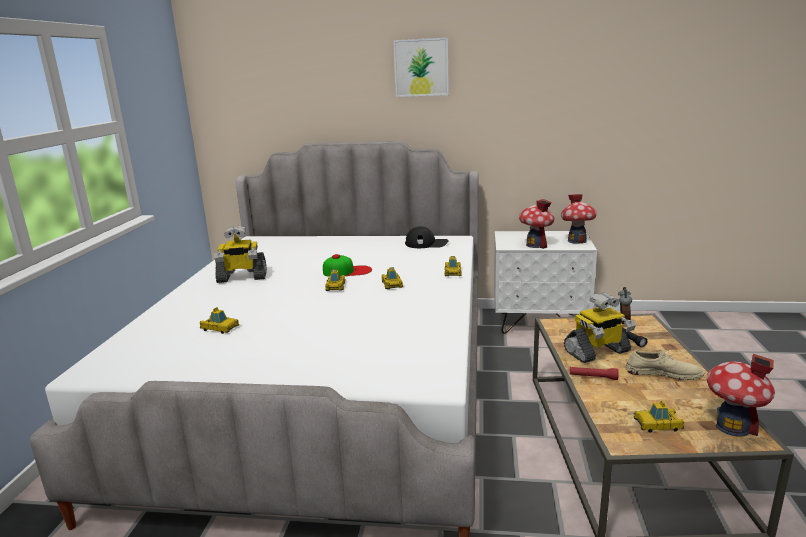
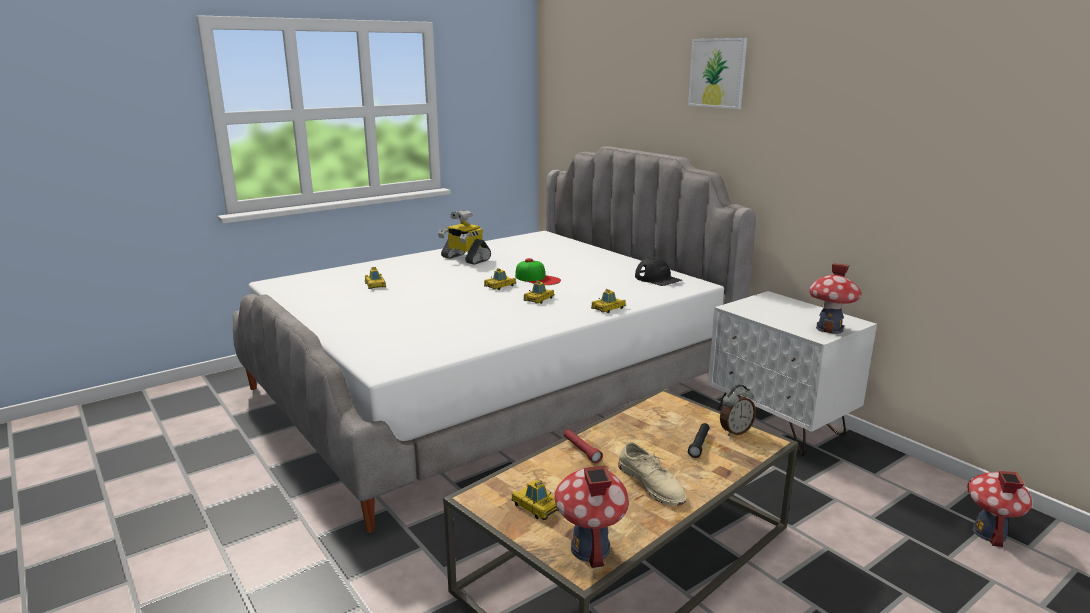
camera: 45 degrees right, 0 degrees up
toy house [519,199,554,249] -> toy house moved to [967,471,1032,547]
toy robot [564,292,636,363] -> none

